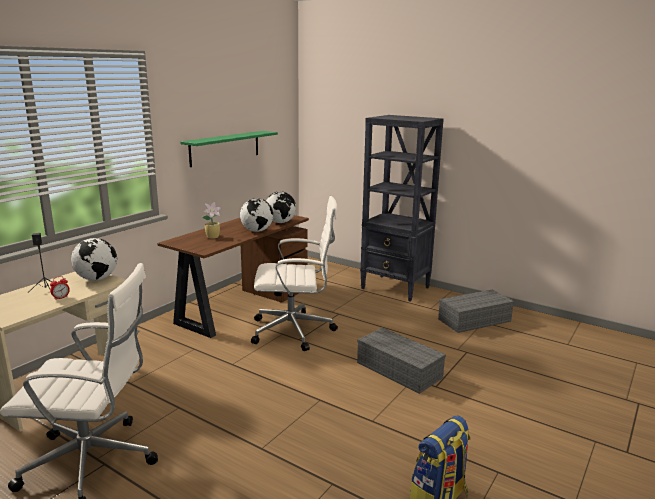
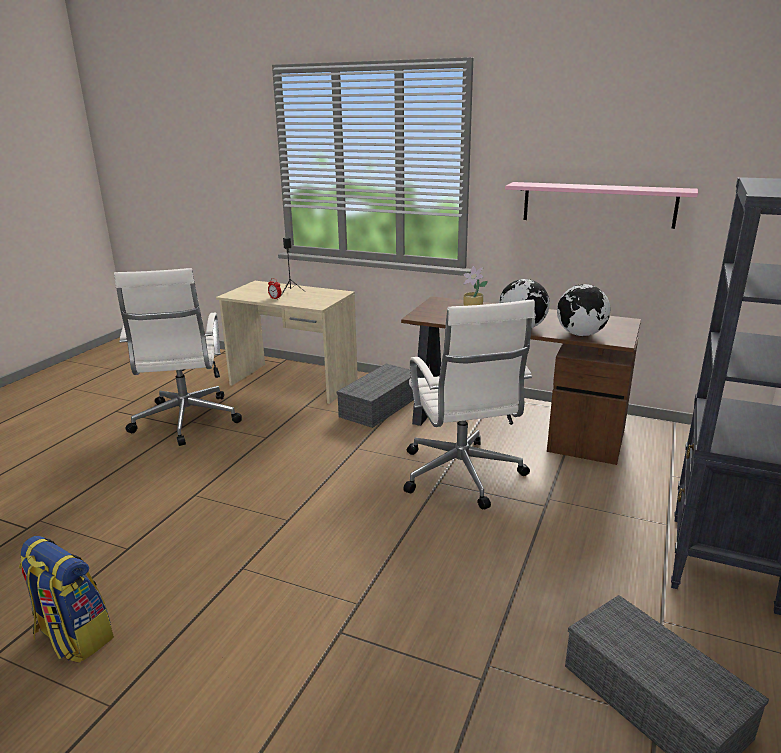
camera: 80 degrees right, 5 degrees up
globe [71,238,117,281] -> none
green shelf [180,131,278,167] -> pink shelf [505,182,698,229]
grey storage box [357,327,446,394] -> grey storage box moved to [337,364,414,428]

